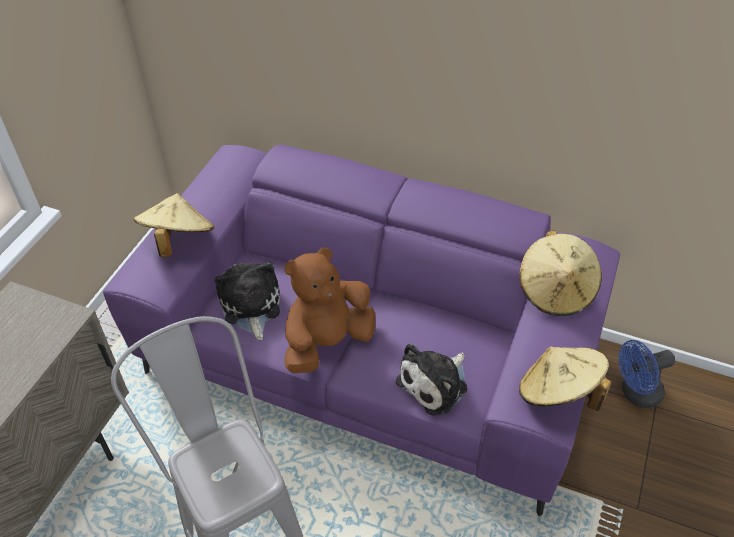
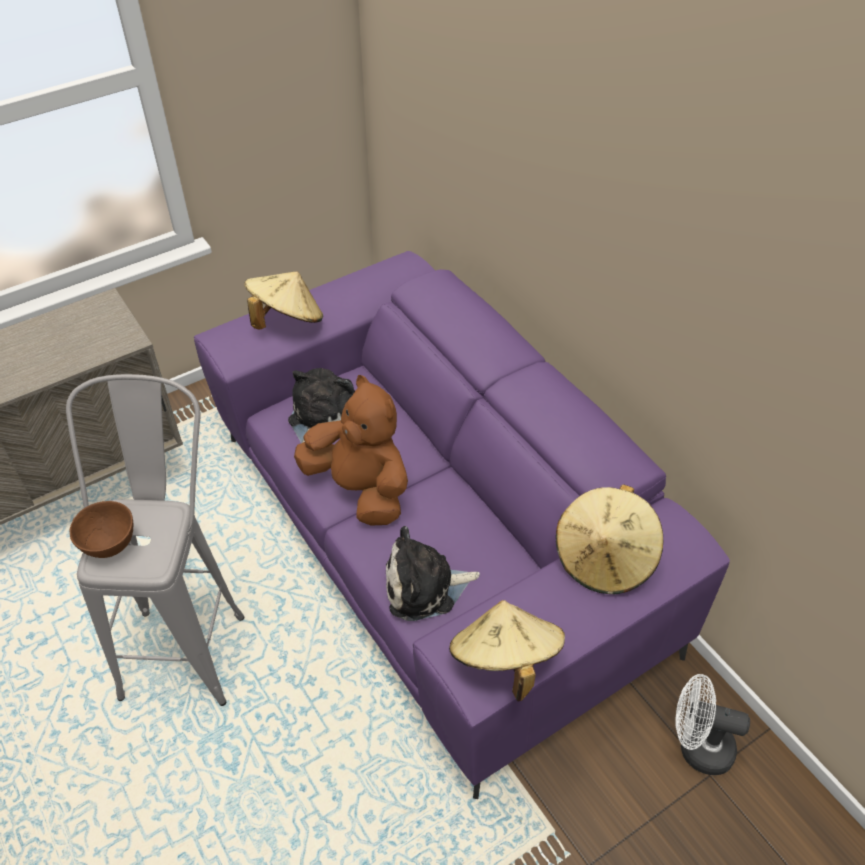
camera: 35 degrees right, 0 degrees up
brown plush toy [285,248,375,373] -> brown plush toy turned 45 degrees clockwise [294,375,408,526]
blue fan [618,340,675,408] -> white fan [676,674,750,775]
none -> brown bowl [70,501,134,558]

